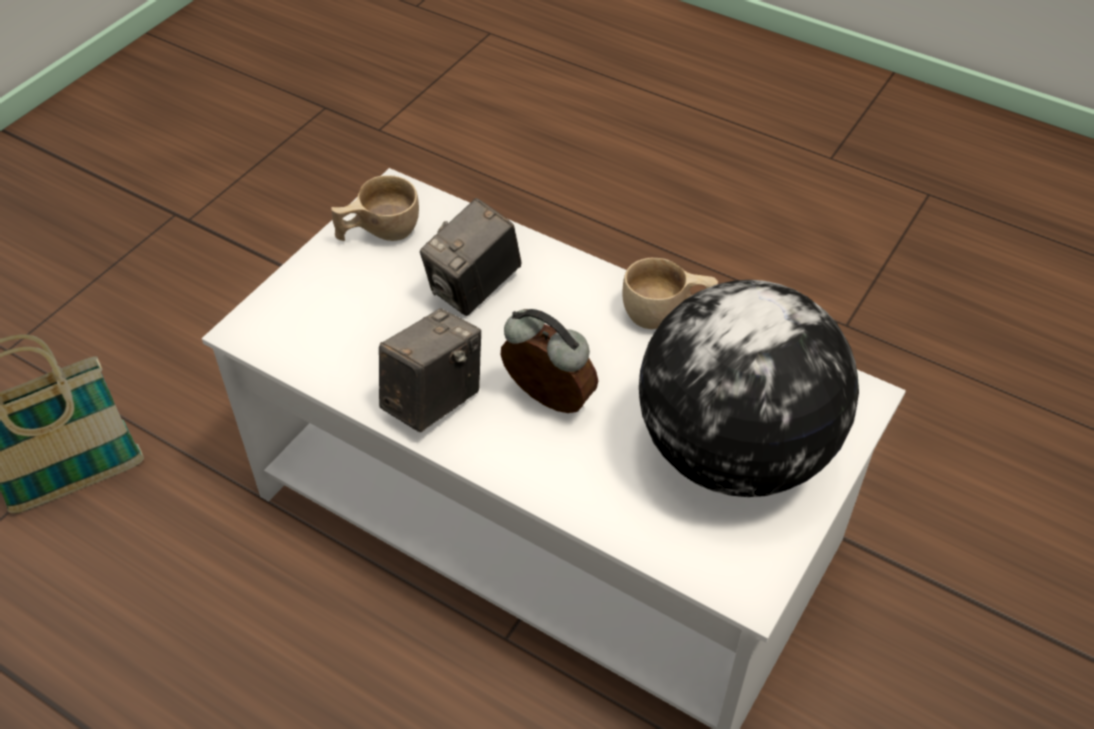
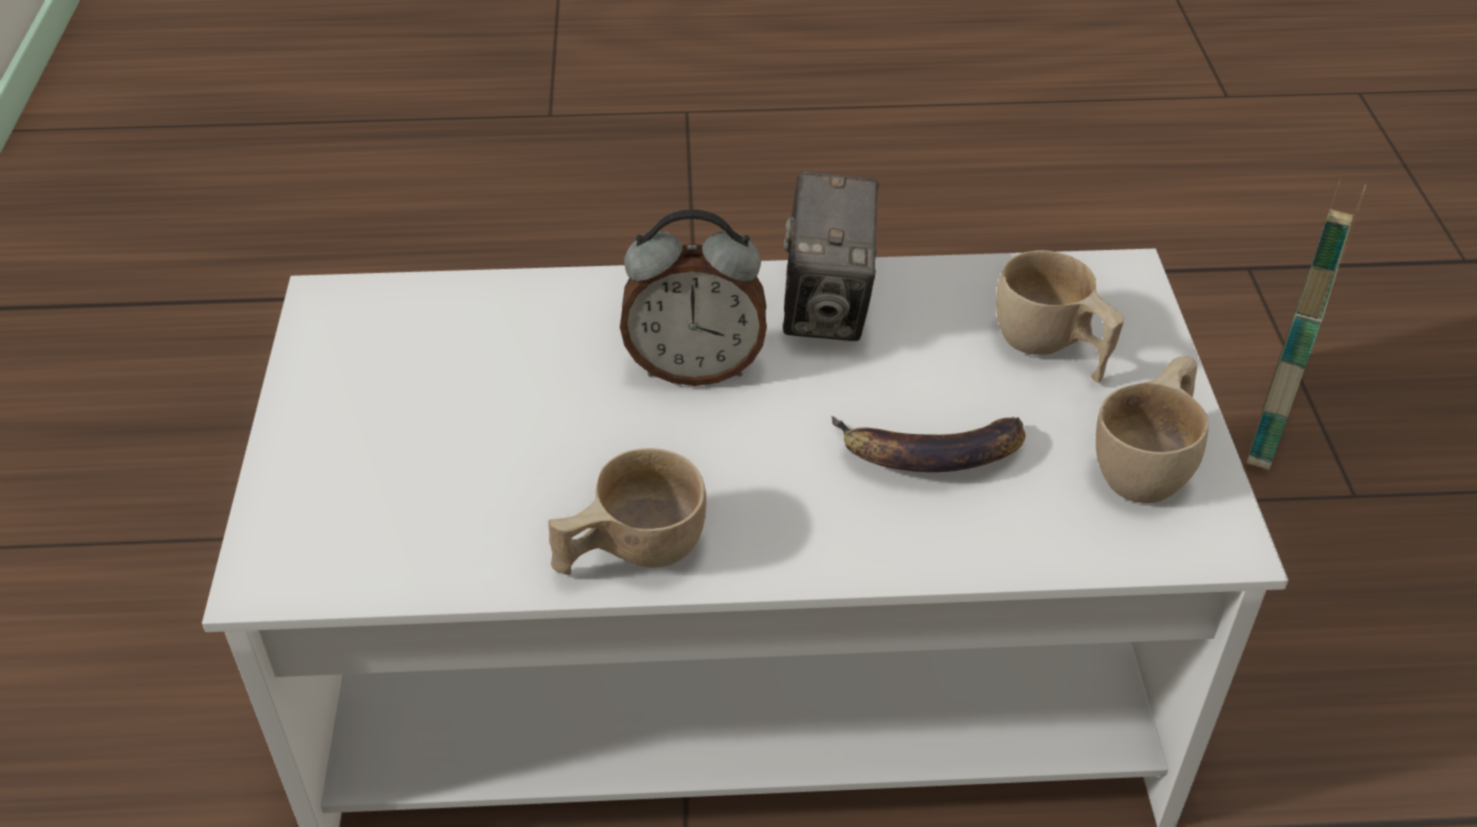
camera: 145 degrees right, 5 degrees down
camera [420,198,522,316] -> banana [831,416,1025,472]
globe [639,280,859,497] -> none
none -> beige cup [996,250,1124,382]

